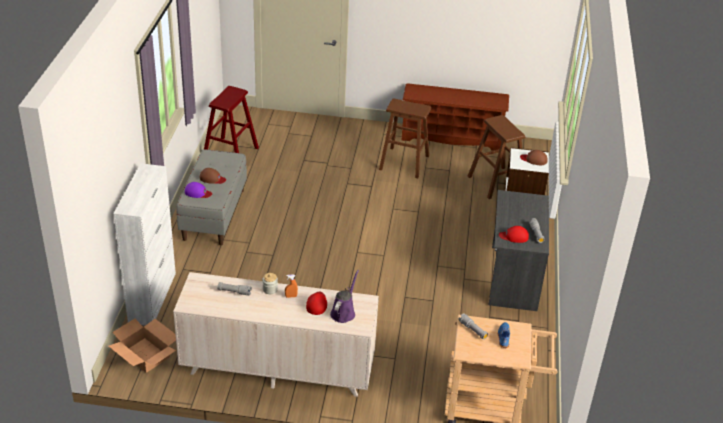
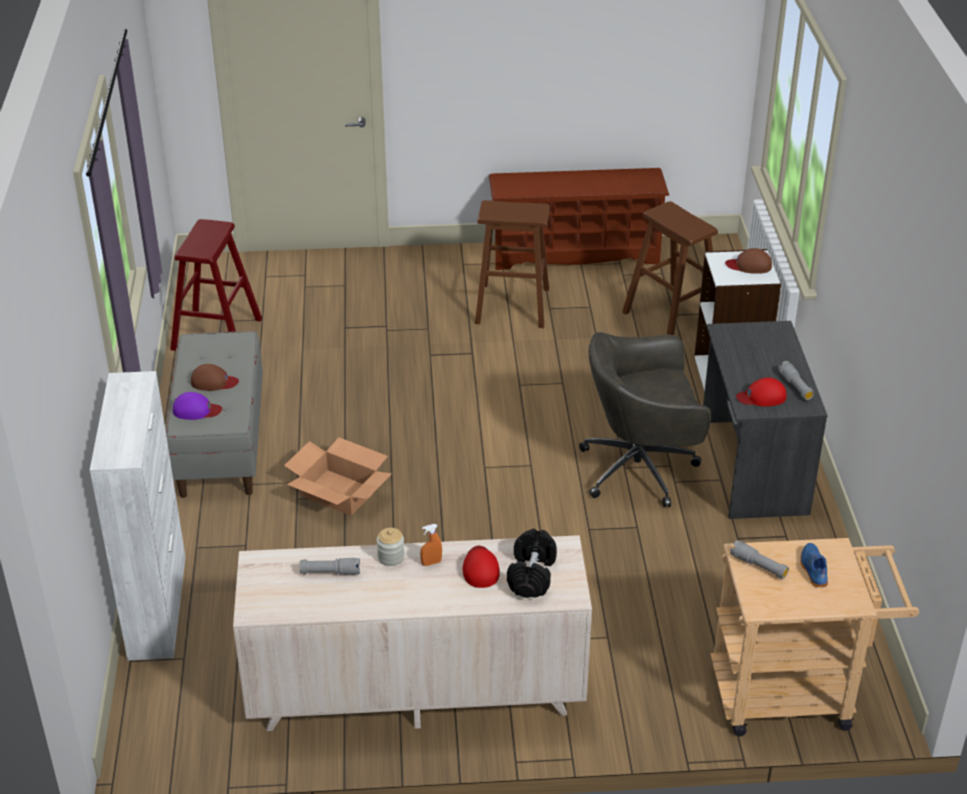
camera: 10 degrees left, 0 degrees up
cardboard box [109,319,176,373] -> cardboard box moved to [284,437,392,516]
purple watering can [330,270,359,323] -> black dumbbell [507,529,557,598]
none -> grey office chair [579,332,711,507]

